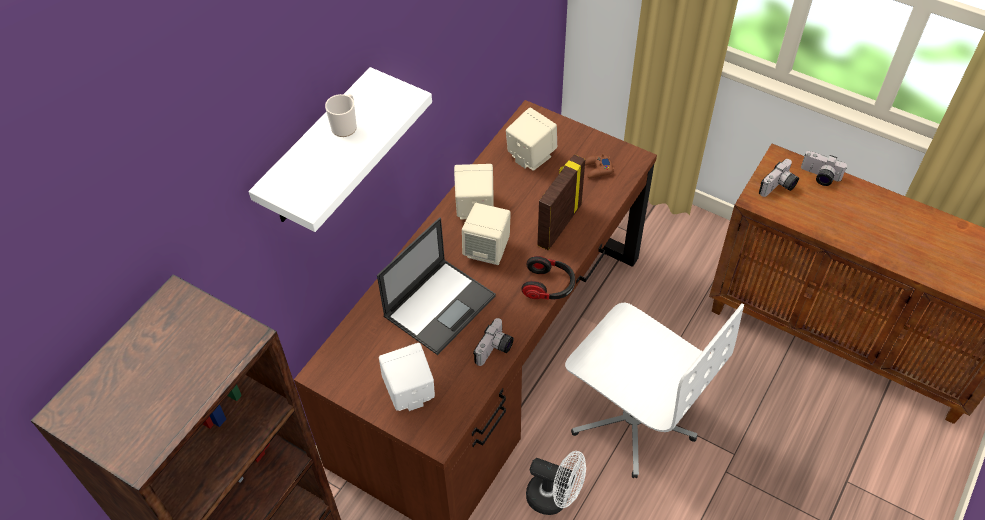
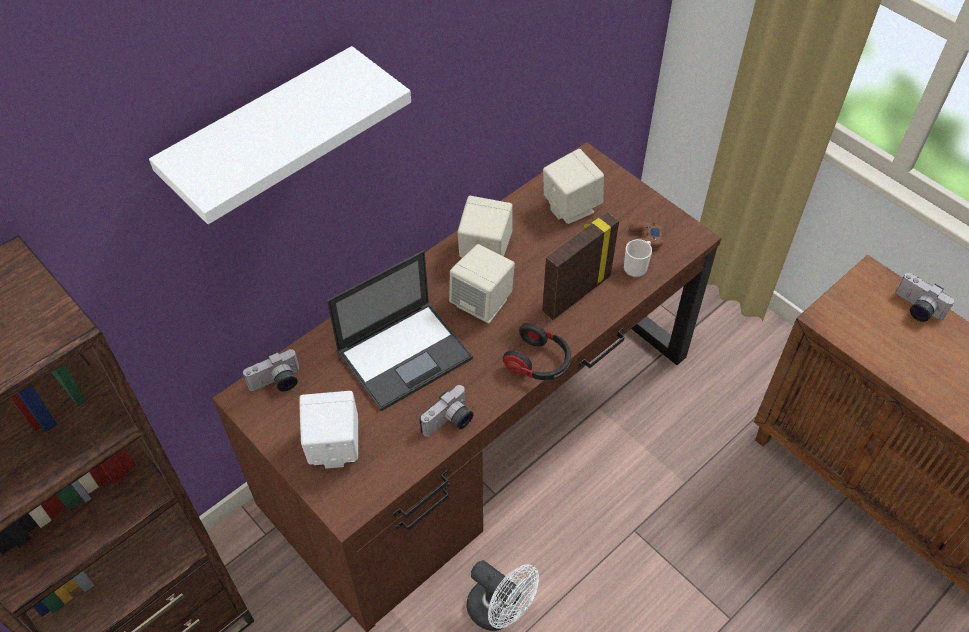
camera: 15 degrees right, 0 degrees up
mug [325,94,357,137] -> mug moved to [624,239,652,277]
white office chair [565,303,744,478] -> none
camera [759,159,799,197] -> camera moved to [243,349,299,392]

